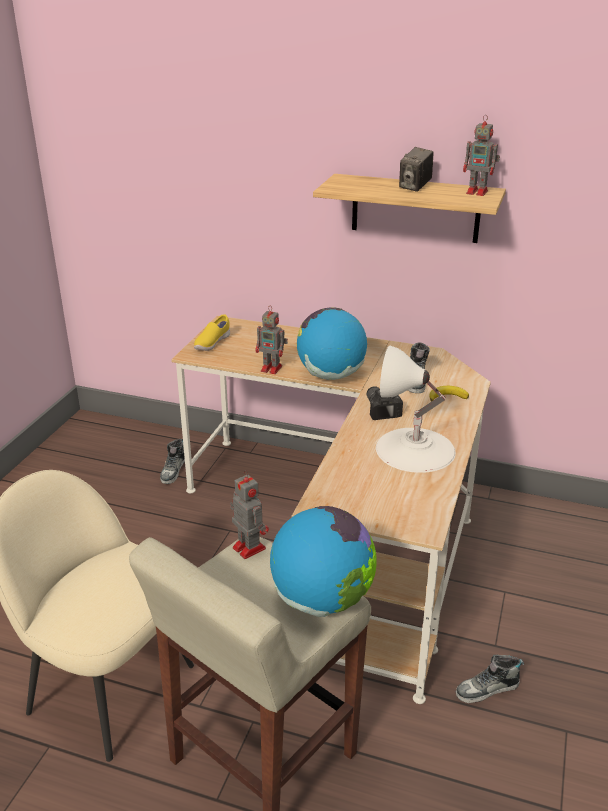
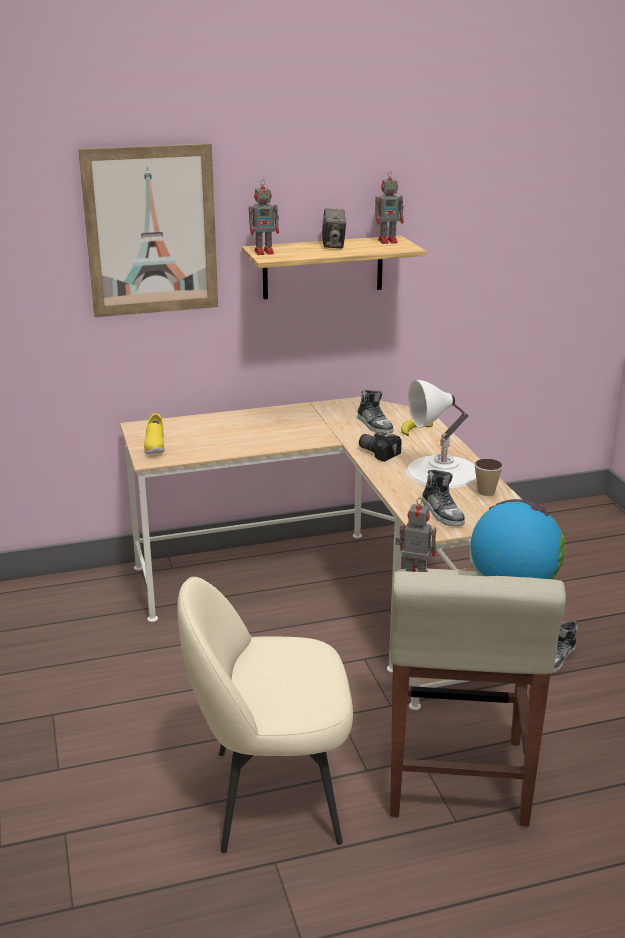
camera: 35 degrees left, 5 degrees down
shoe [160,439,185,484] -> shoe moved to [422,470,465,526]
toy robot [255,307,288,374] -> toy robot moved to [249,179,279,255]
globe [297,307,367,380] -> none
none -> picture [78,144,218,317]
none -> cup [474,458,503,496]

